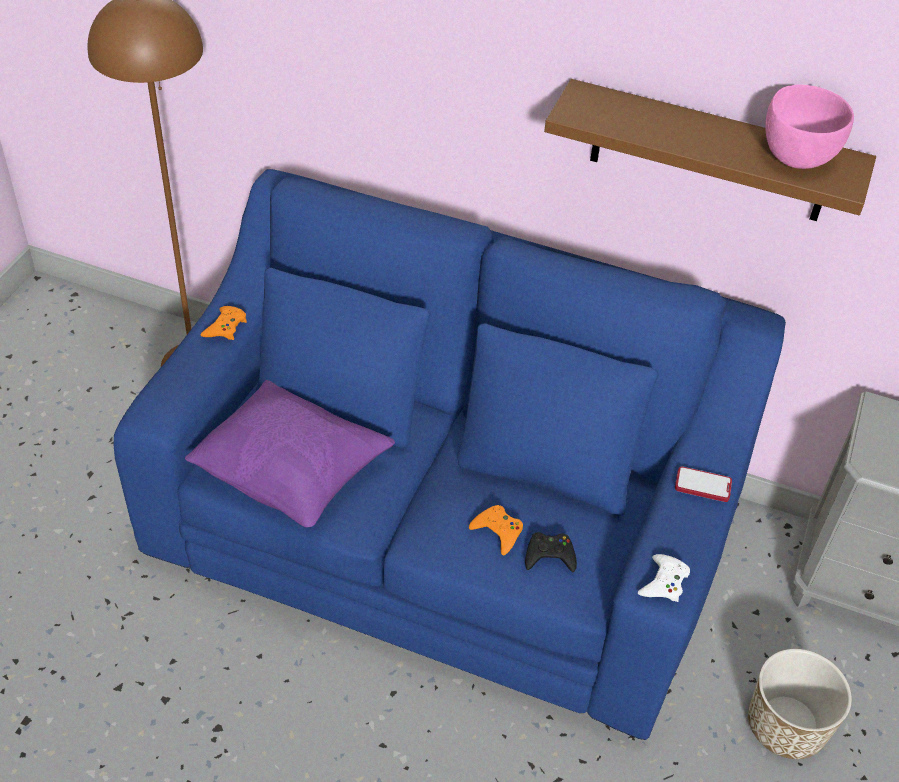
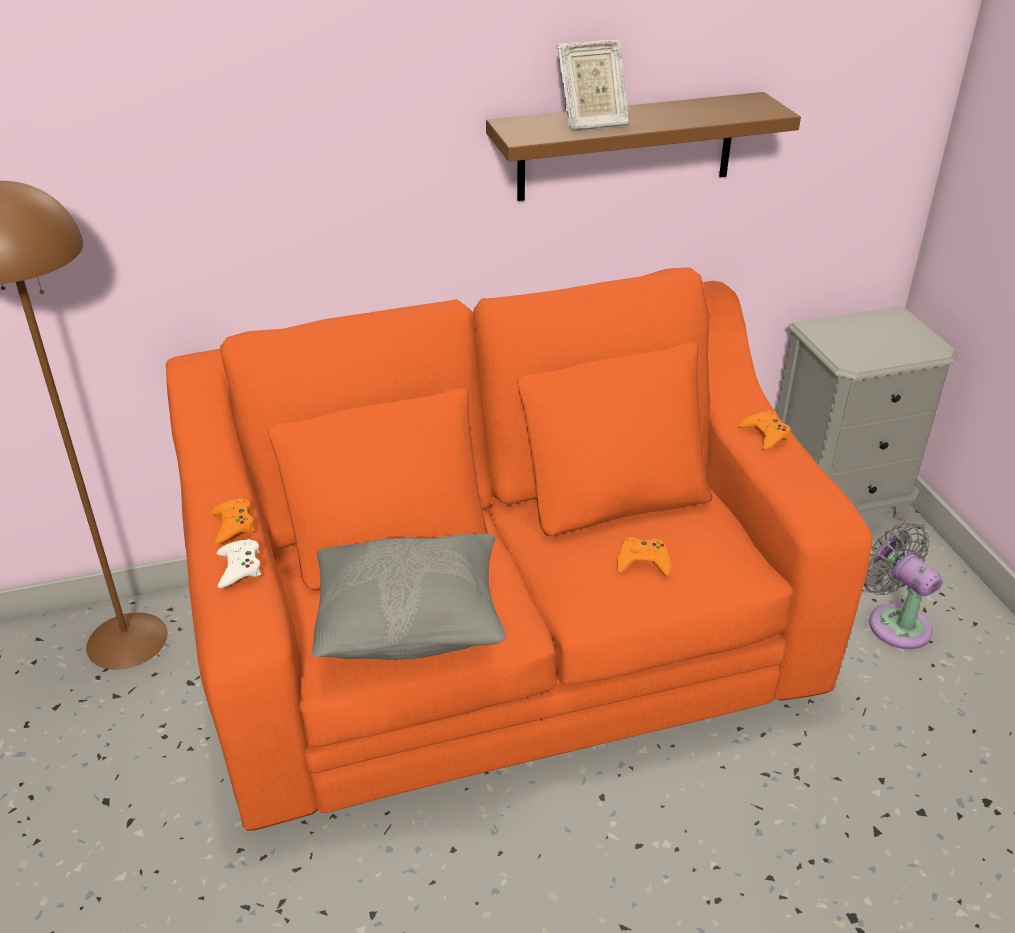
camera: 35 degrees left, 10 degrees down
blue sofa [114,169,786,740] -> orange sofa [166,267,872,831]
purple pillow [185,380,395,528] -> grey pillow [312,533,506,660]
black game controller [525,532,577,572] -> none
white game controller [638,554,690,602] -> white game controller moved to [217,539,261,588]
phone [675,466,732,502] -> orange game controller [738,411,791,450]
planter [748,649,852,759] -> grey fan [864,523,943,649]
pink bowl [765,85,854,169] -> none
none -> picture frame [557,40,629,131]

